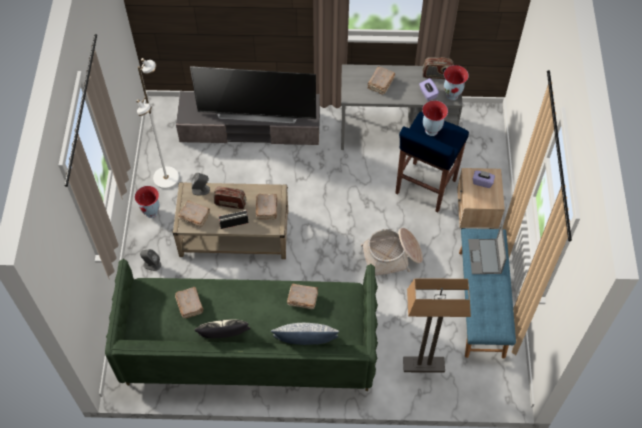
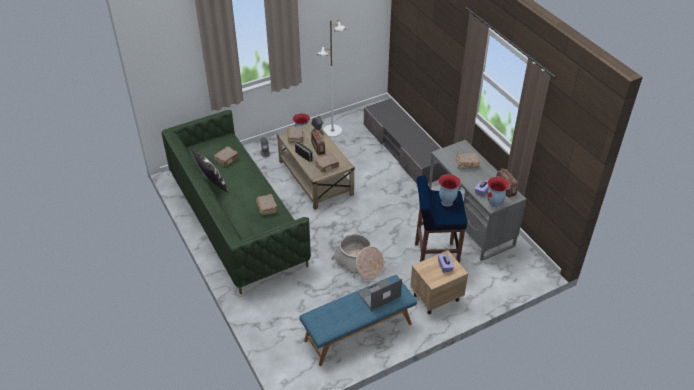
camera: 60 degrees right, 15 degrees down
television [190,66,316,123] -> none
pillow [271,323,339,345] -> none
floor lamp [403,278,471,373] -> none

